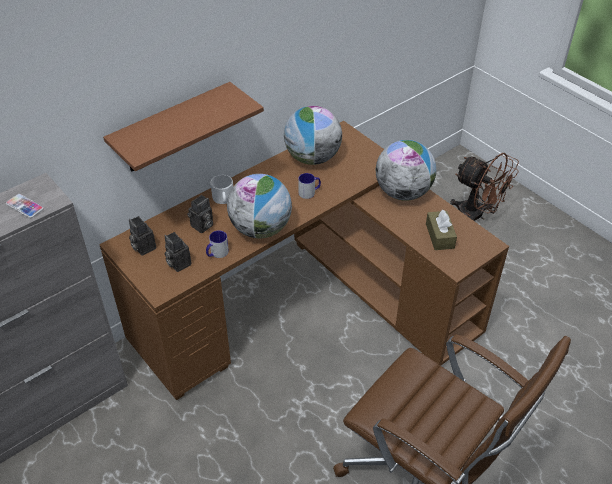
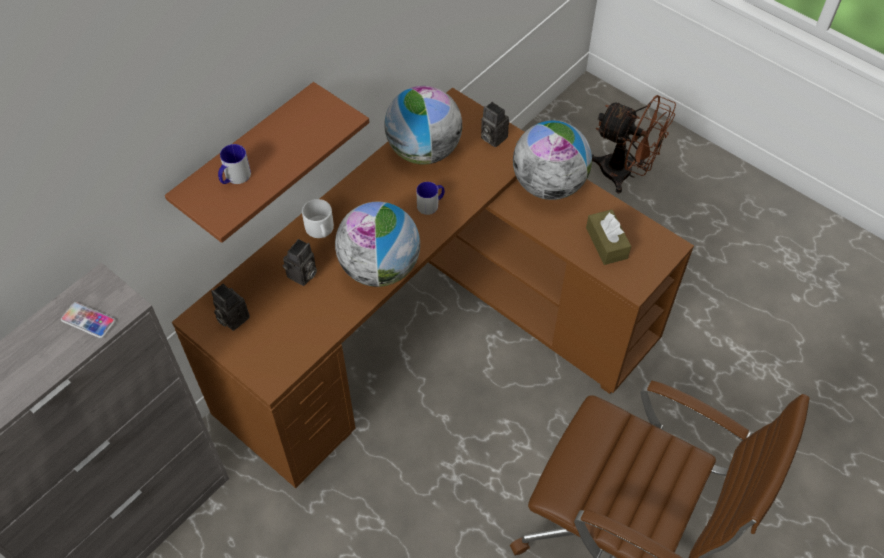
camera: 10 degrees left, 10 degrees up
camera [165,232,192,272] -> camera moved to [481,102,509,147]
mug [206,231,229,258] -> mug moved to [218,144,251,184]

